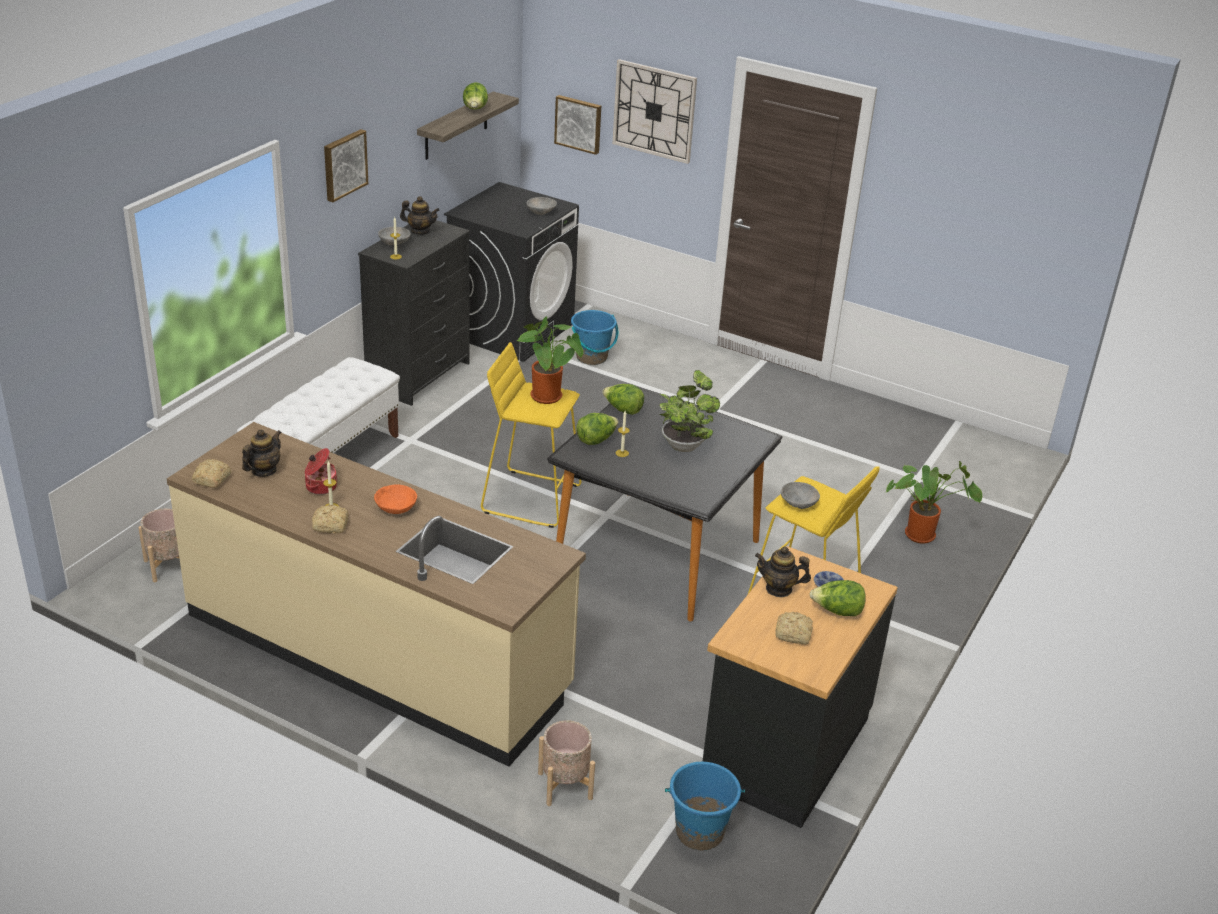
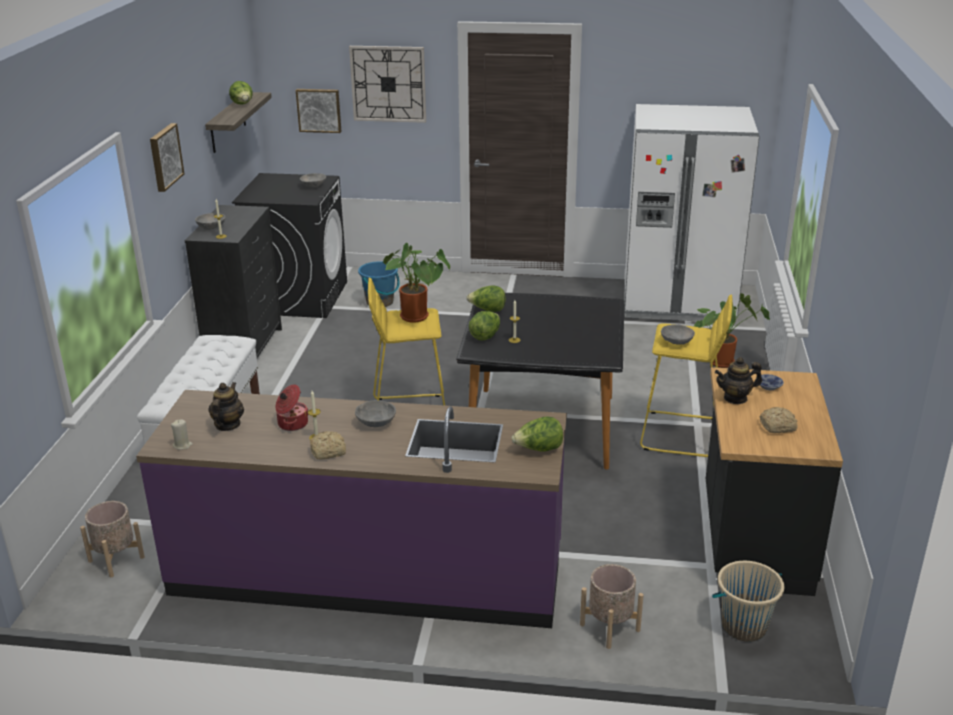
camera: 20 degrees left, 5 degrees down
beige counter [167,422,586,767] -> purple counter [136,390,567,628]
bread [192,459,232,488] -> beige candle [171,420,193,450]
orange bowl [374,484,417,514] -> grey bowl [355,400,396,427]
teapot [400,196,440,235] -> none
potted plant [659,370,720,452] -> none
blue bucket [665,762,745,850] -> beige bucket [712,561,784,642]
lettuce [810,580,866,616] -> lettuce moved to [511,417,563,452]
none -> white fridge [624,104,760,323]

